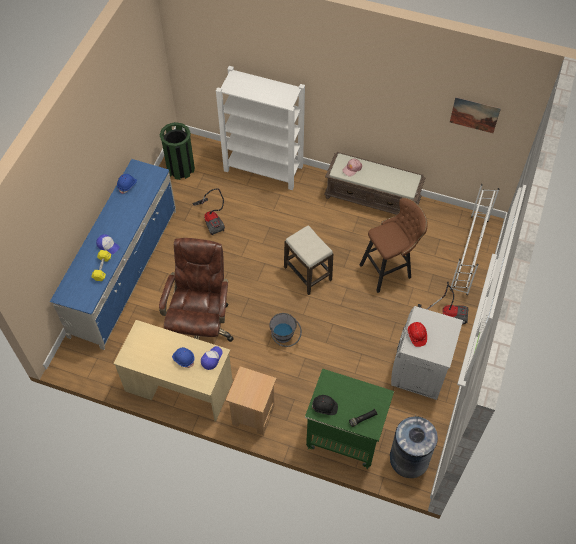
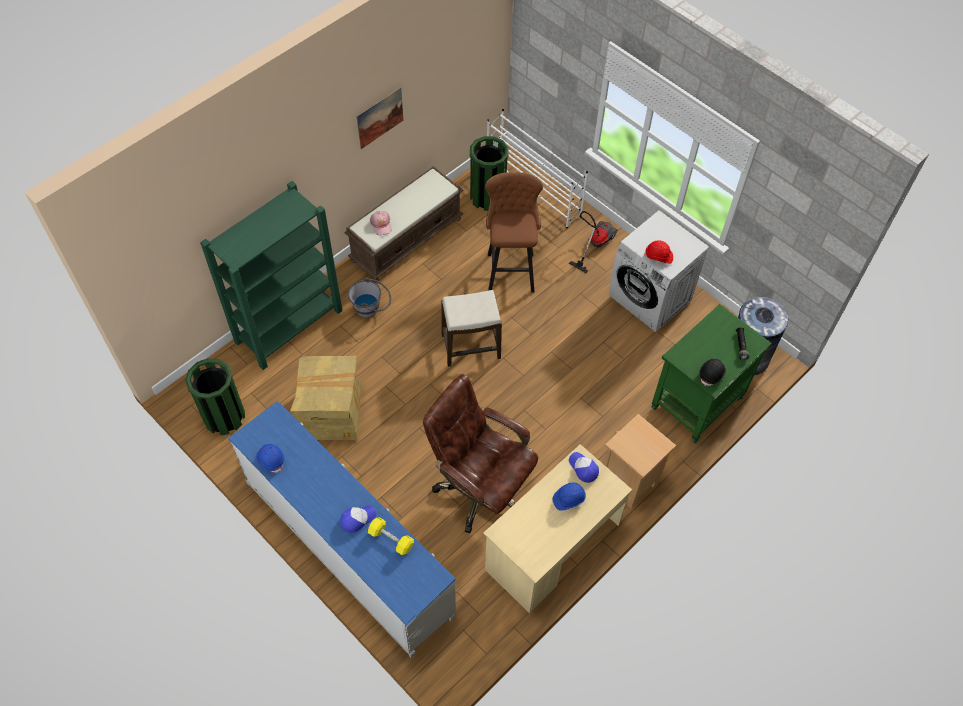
camera: 65 degrees left, 0 degrees up
vacuum cleaner [193,188,225,236] -> cardboard box [290,356,361,440]
white bookcase [216,66,305,190] -> green bookcase [200,181,342,370]
grey bucket [269,313,302,347] -> grey bucket moved to [348,278,391,318]
picture [450,97,501,133] -> picture moved to [357,87,403,149]
none -> green trash can [470,136,509,211]

